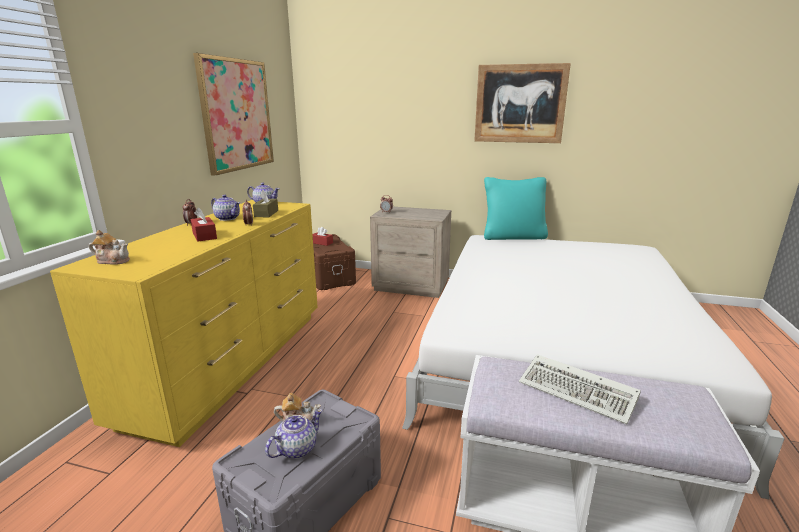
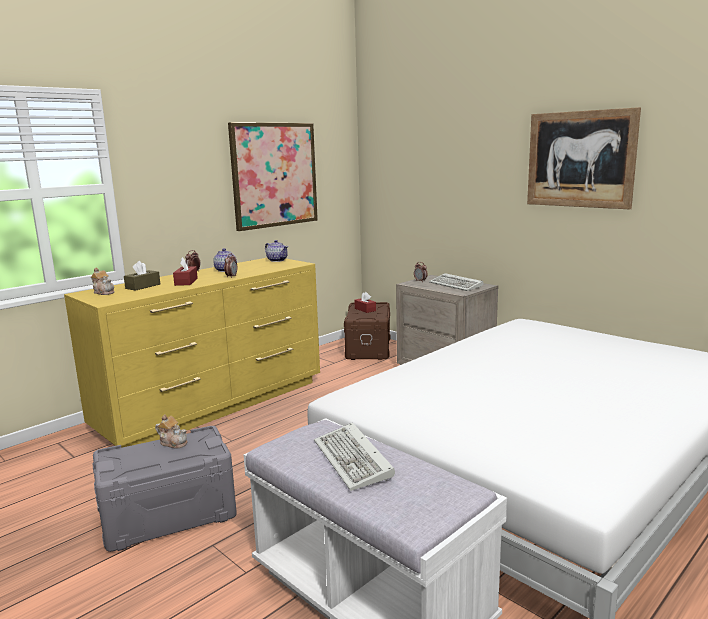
camera: 30 degrees right, 5 degrees down
brown tissue box [253,190,278,217] -> brown tissue box moved to [124,261,160,291]
teapot [265,409,322,459] -> none
turquoise pillow [484,177,548,240] -> none
none -> keyboard [429,273,483,291]

